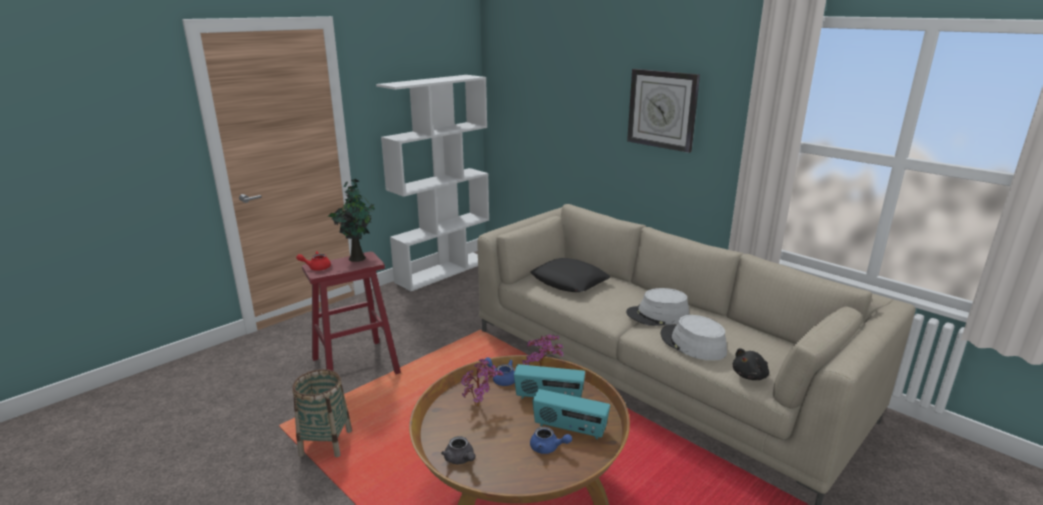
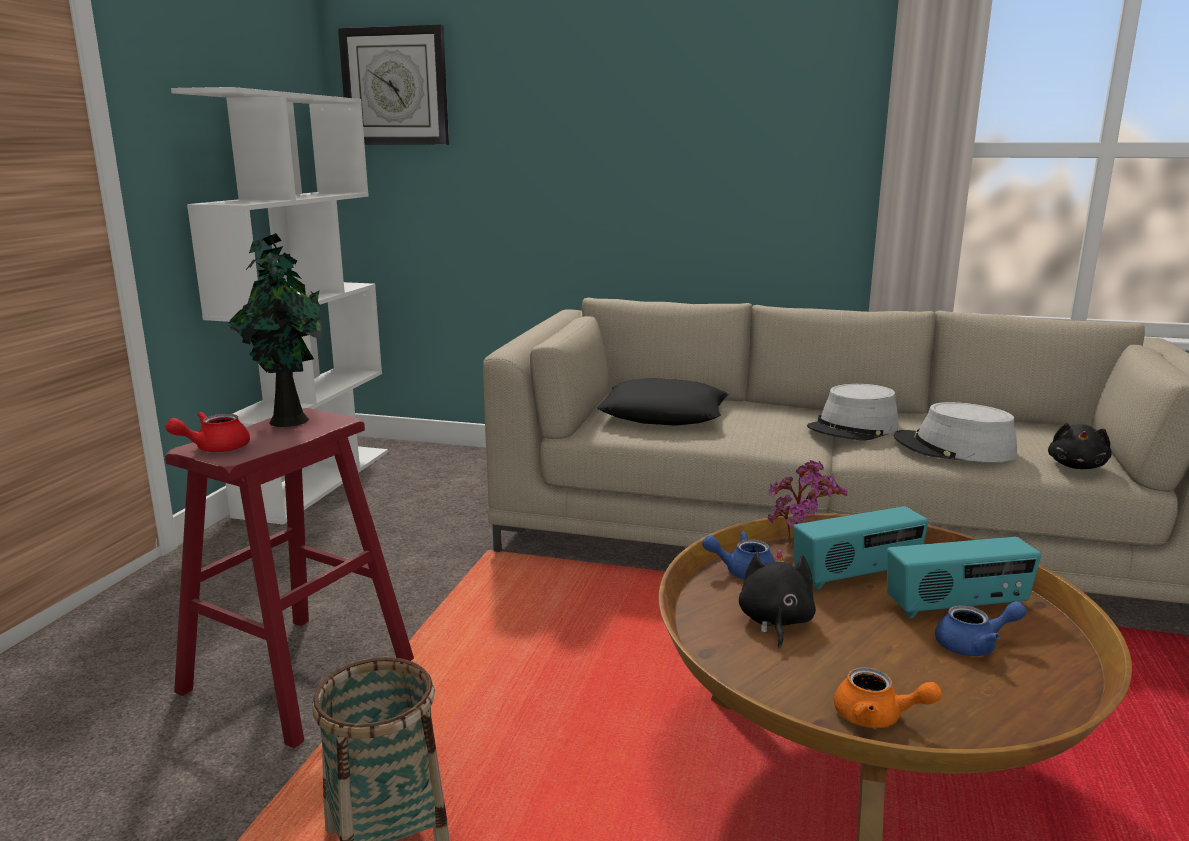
camera: 30 degrees left, 5 degrees down
grey teapot [441,436,476,464] -> orange teapot [834,667,942,728]
potted plant [461,359,504,407] -> black plush toy [739,550,816,649]
wall clock [627,69,700,153] -> wall clock moved to [338,25,449,145]

